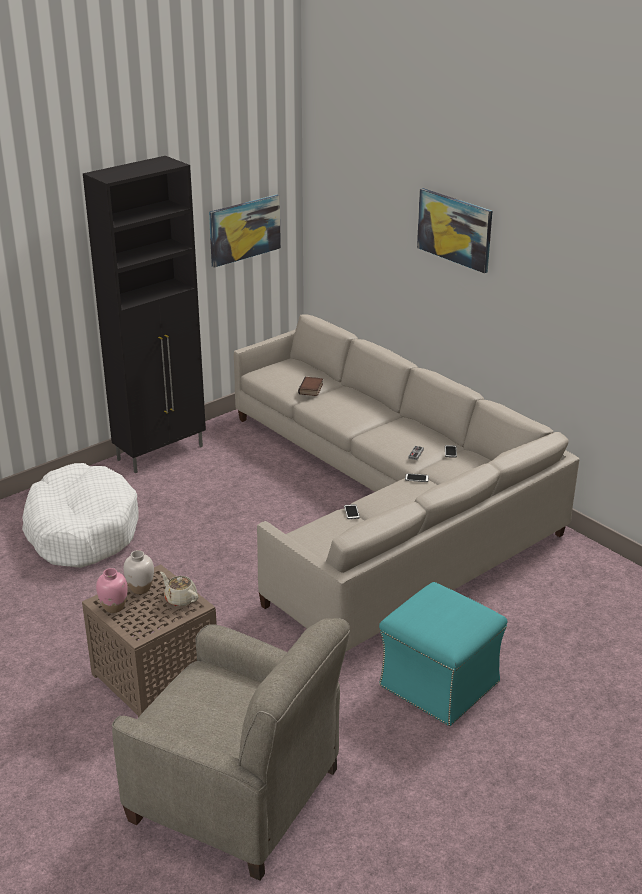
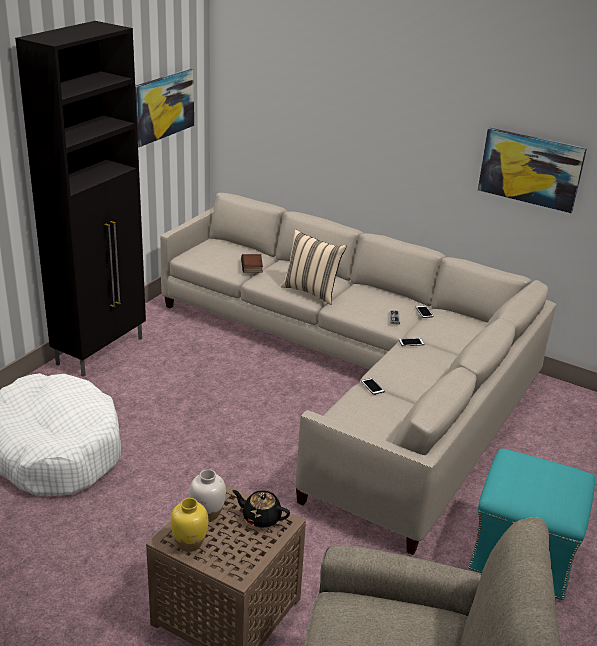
camera: 20 degrees left, 0 degrees up
pink vase [96,568,128,613] -> yellow vase [170,498,208,552]
beige teapot [160,572,198,606] -> black teapot [232,490,290,528]
picture [417,188,492,273] -> picture moved to [478,128,587,213]
none -> beige pillow [281,230,346,305]

